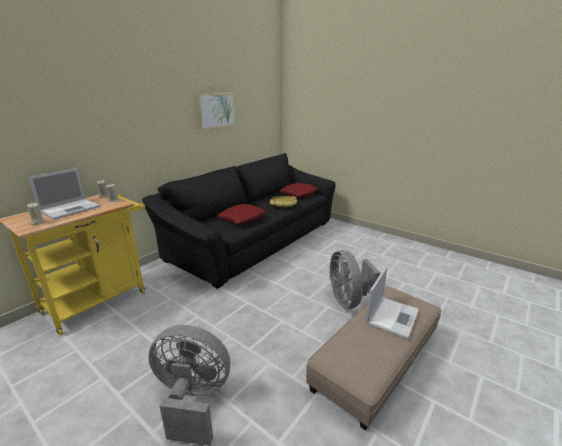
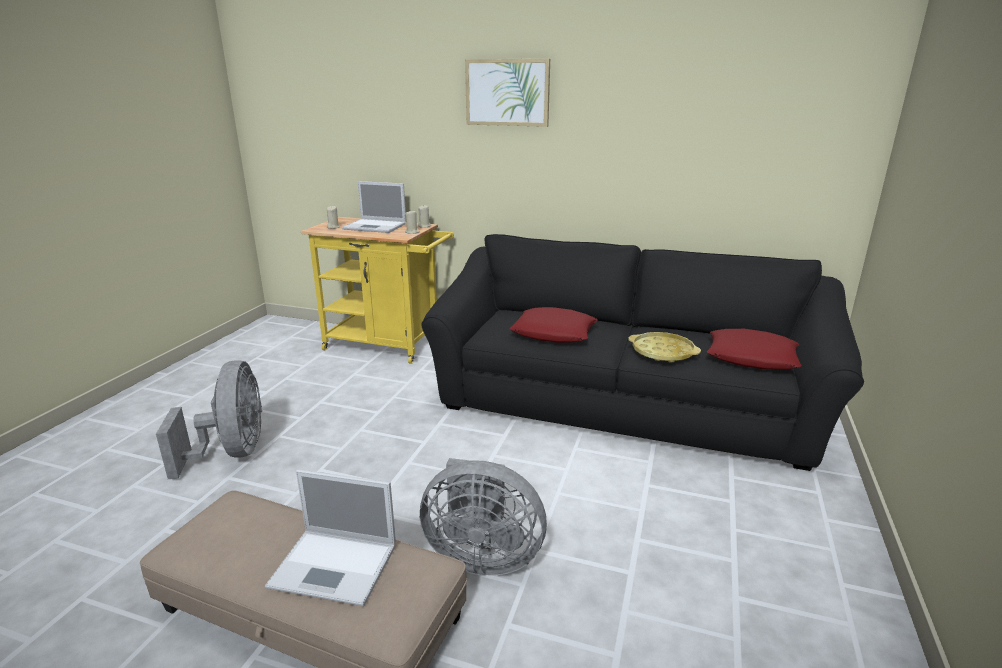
camera: 70 degrees right, 0 degrees up
picture [196,92,236,130] -> picture moved to [465,59,550,127]
grey fan [329,250,381,309] -> grey fan turned 135 degrees counterclockwise [420,458,547,575]

